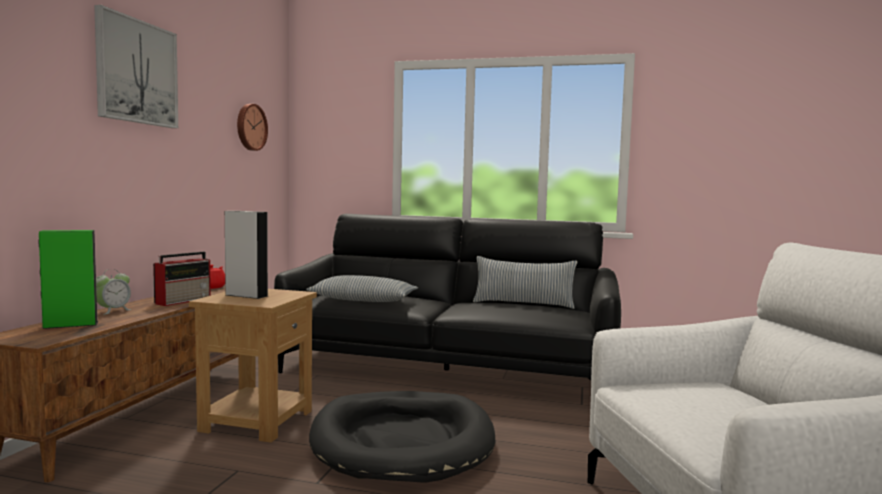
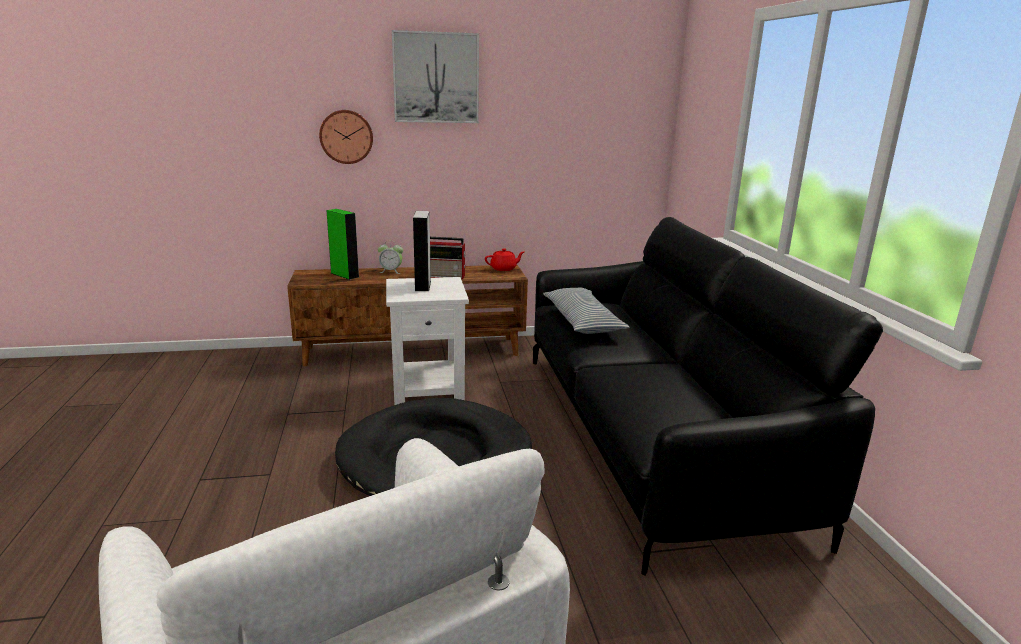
camera: 65 degrees right, 15 degrees up
brown side table [189,289,317,443] -> white side table [386,277,469,405]
wall clock [237,104,268,151] -> wall clock moved to [319,110,373,164]
pillow [473,256,577,309] -> none

